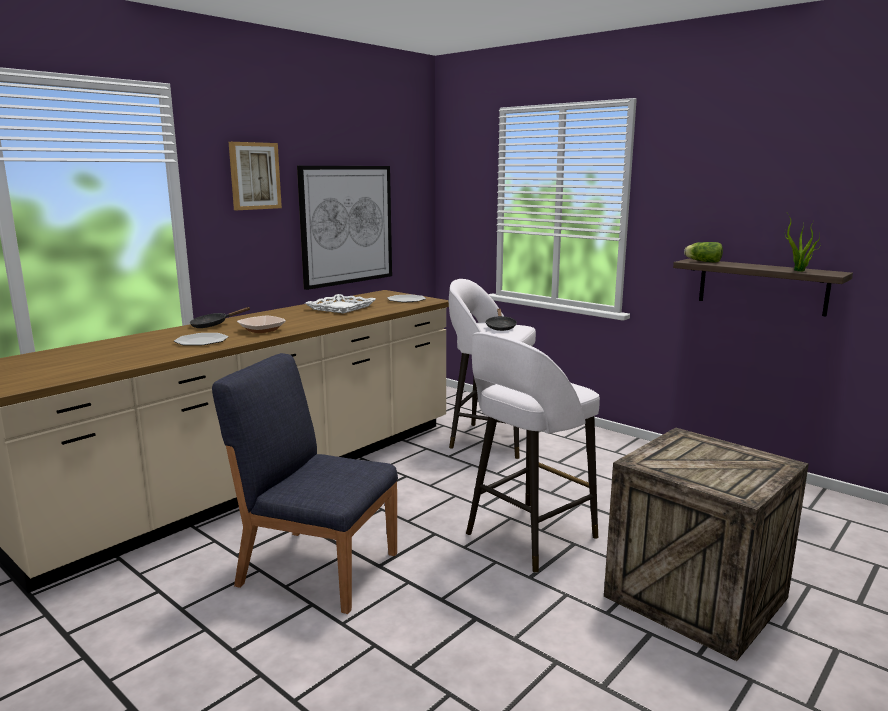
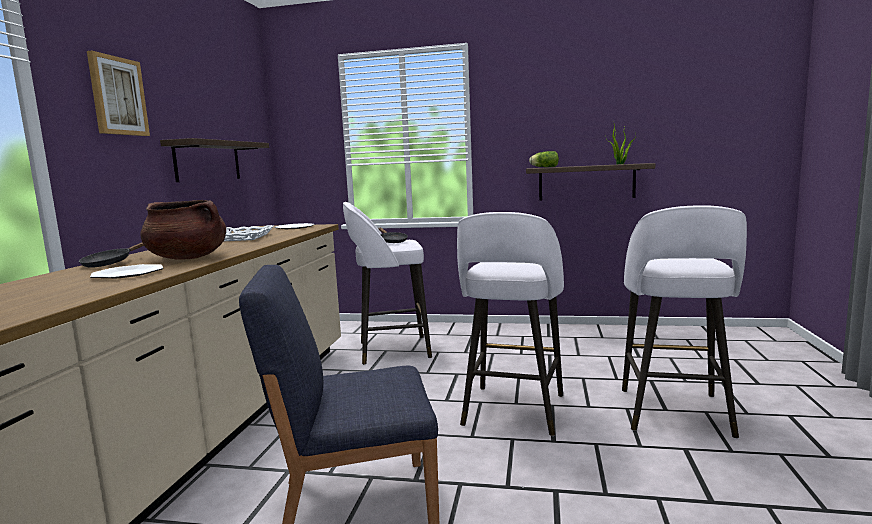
camera: 30 degrees left, 5 degrees down
bowl [237,316,286,333] -> brown cooking pot [140,200,226,260]
picture [297,166,392,290] -> shelf [160,138,269,182]
crate [604,428,809,661] -> white stool [622,205,747,439]

